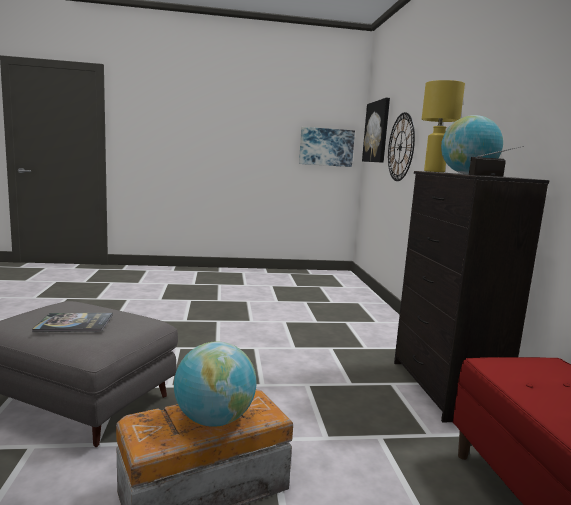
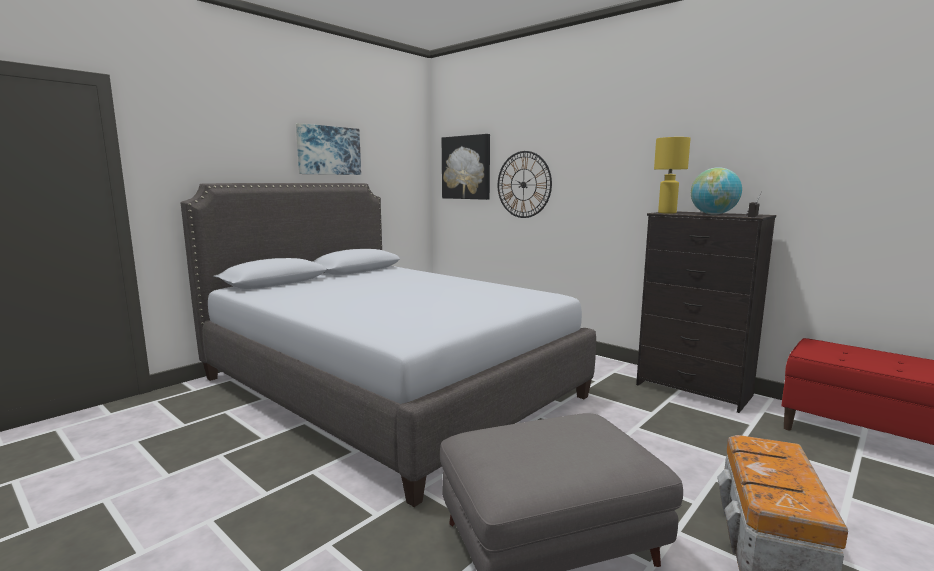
camera: 40 degrees left, 0 degrees up
book [32,313,113,332] -> none
globe [174,341,257,427] -> none
picture [299,127,355,167] -> picture moved to [296,123,361,175]
none -> grey bed [181,183,596,507]

